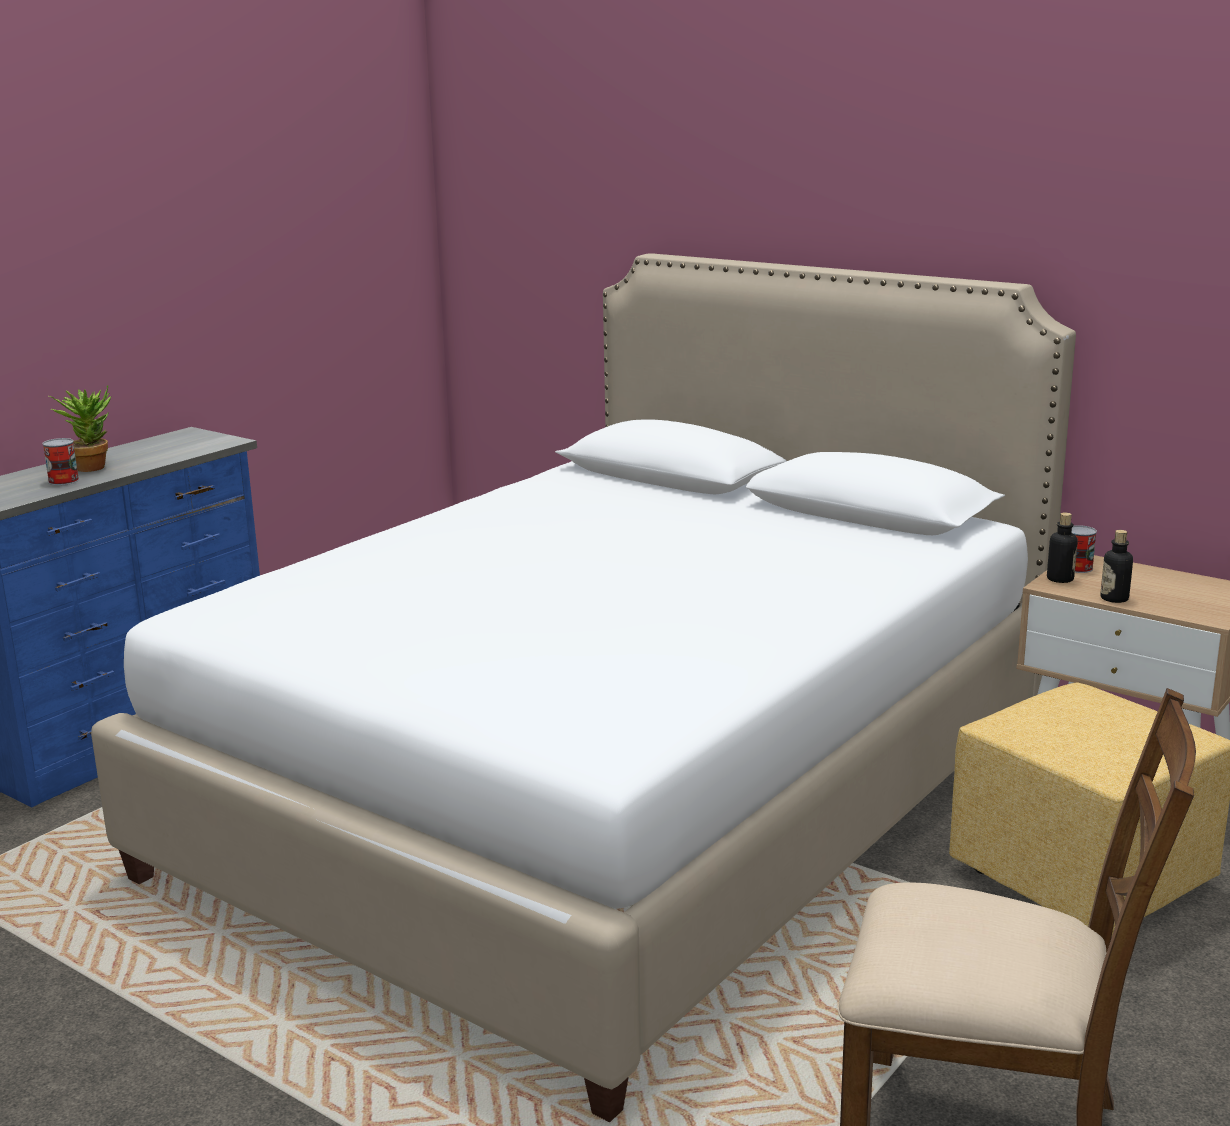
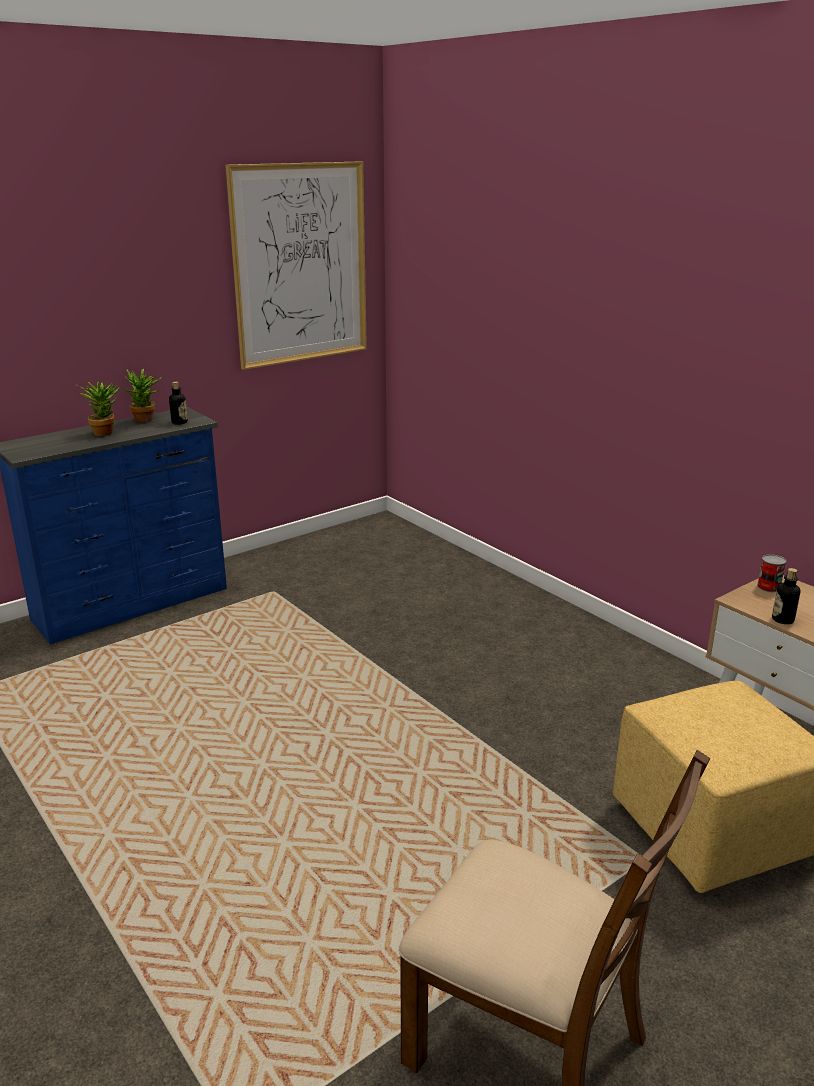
camera: 15 degrees right, 5 degrees up
can [42,438,79,485] -> none
white bed [91,253,1076,1122] -> none
bottle [1047,512,1078,583] -> bottle moved to [169,381,188,425]
none -> potted plant [123,369,163,423]
none -> picture [225,161,367,370]

